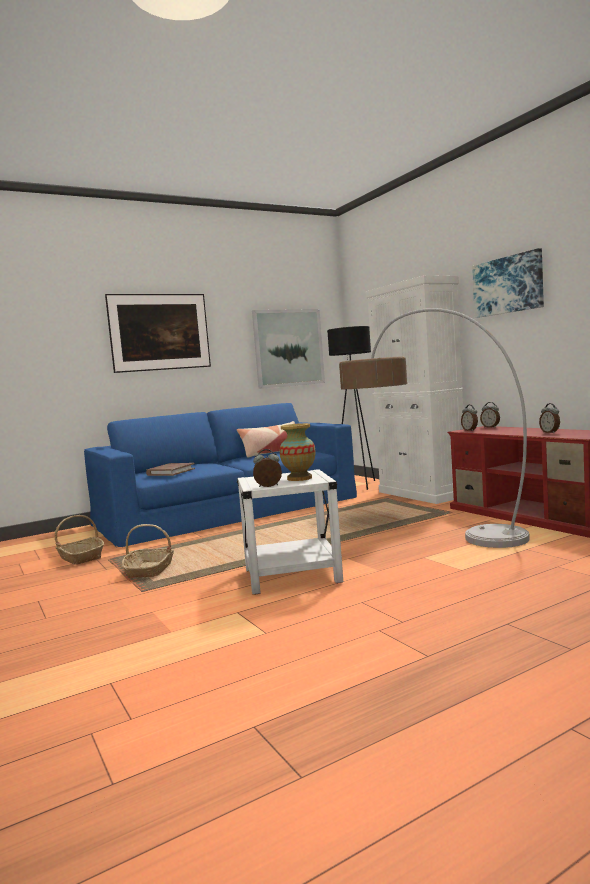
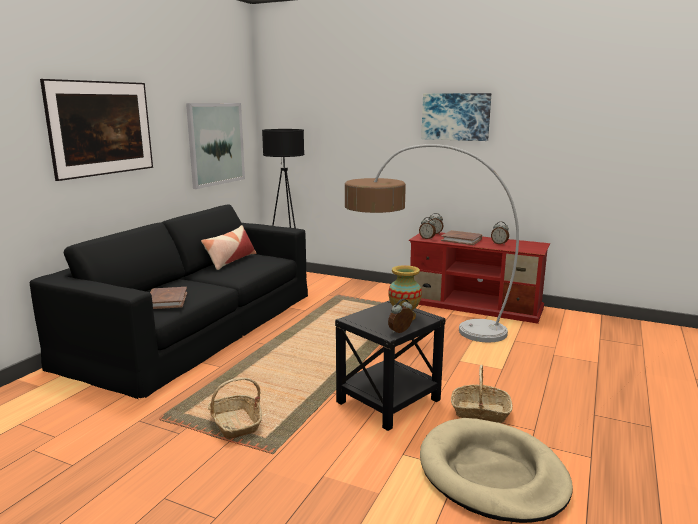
camera: 35 degrees left, 10 degrees up
basket [54,515,104,565] -> basket moved to [451,365,513,423]
blue sofa [84,403,357,547] -> black sofa [30,204,308,399]
white side table [237,469,343,595] -> black side table [335,300,445,431]
white cabinet [366,275,464,504] -> none
none -> beige dog bed [420,418,573,523]
none -> brown book [441,230,482,245]

